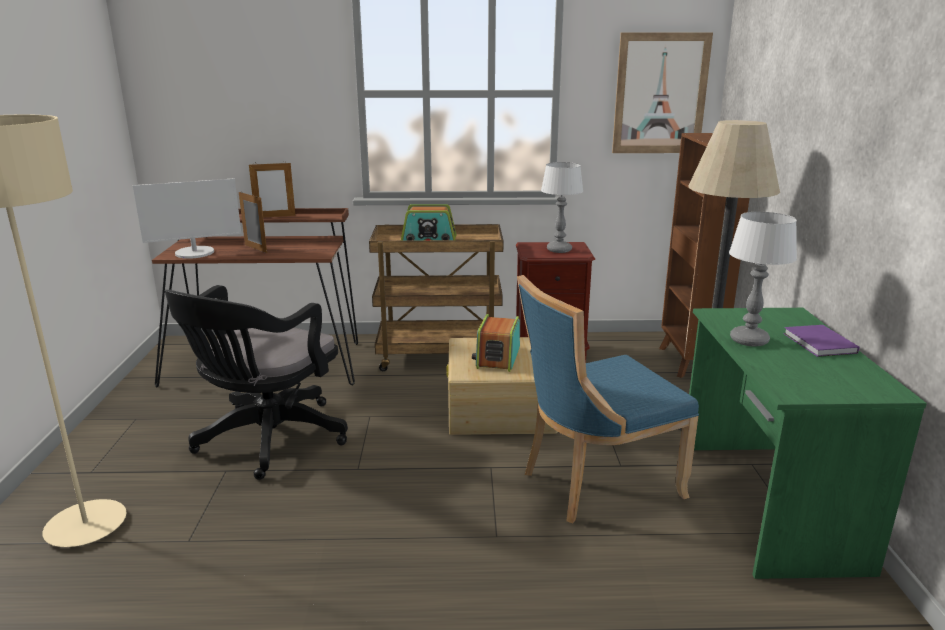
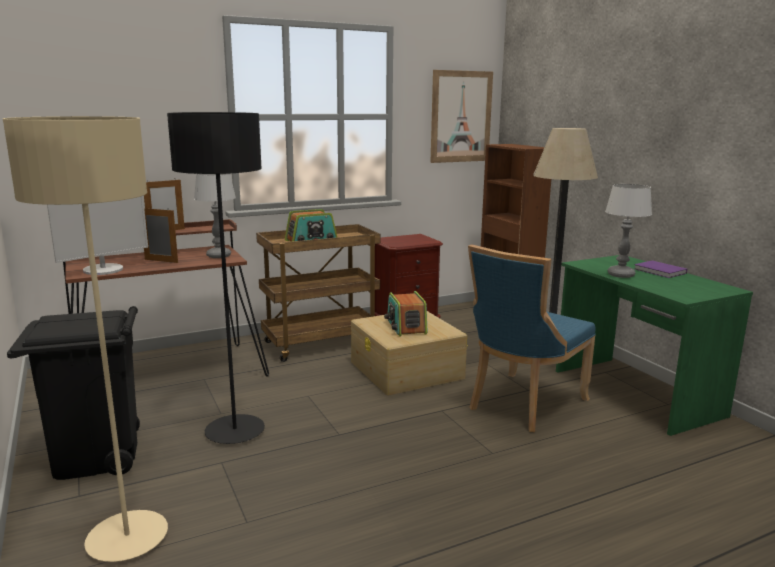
camera: 25 degrees left, 5 degrees down
black office chair [164,285,348,480] -> black floor lamp [167,112,265,444]
table lamp [541,162,583,253] -> table lamp moved to [194,173,236,258]
none -> black trash can [7,306,140,480]

